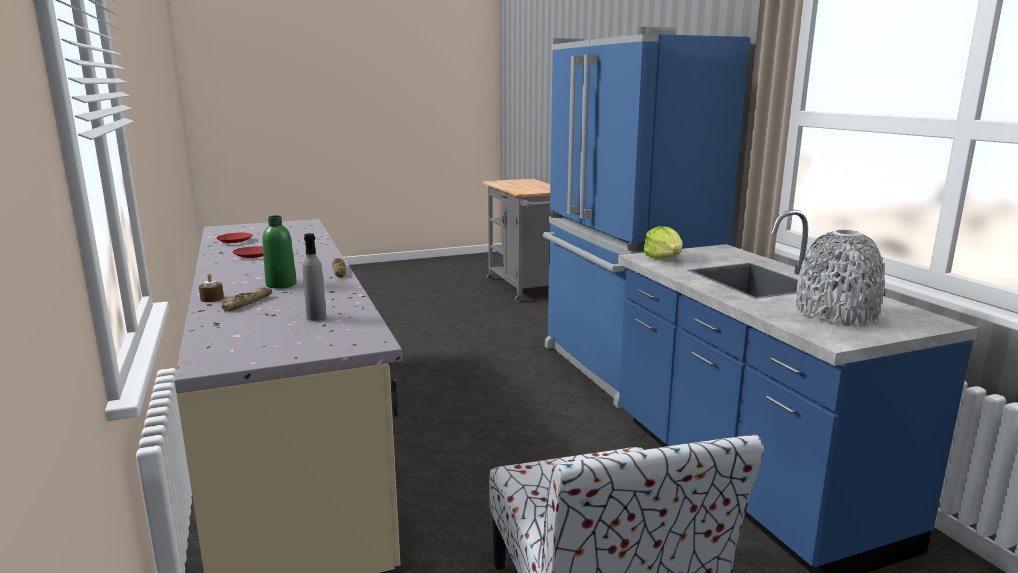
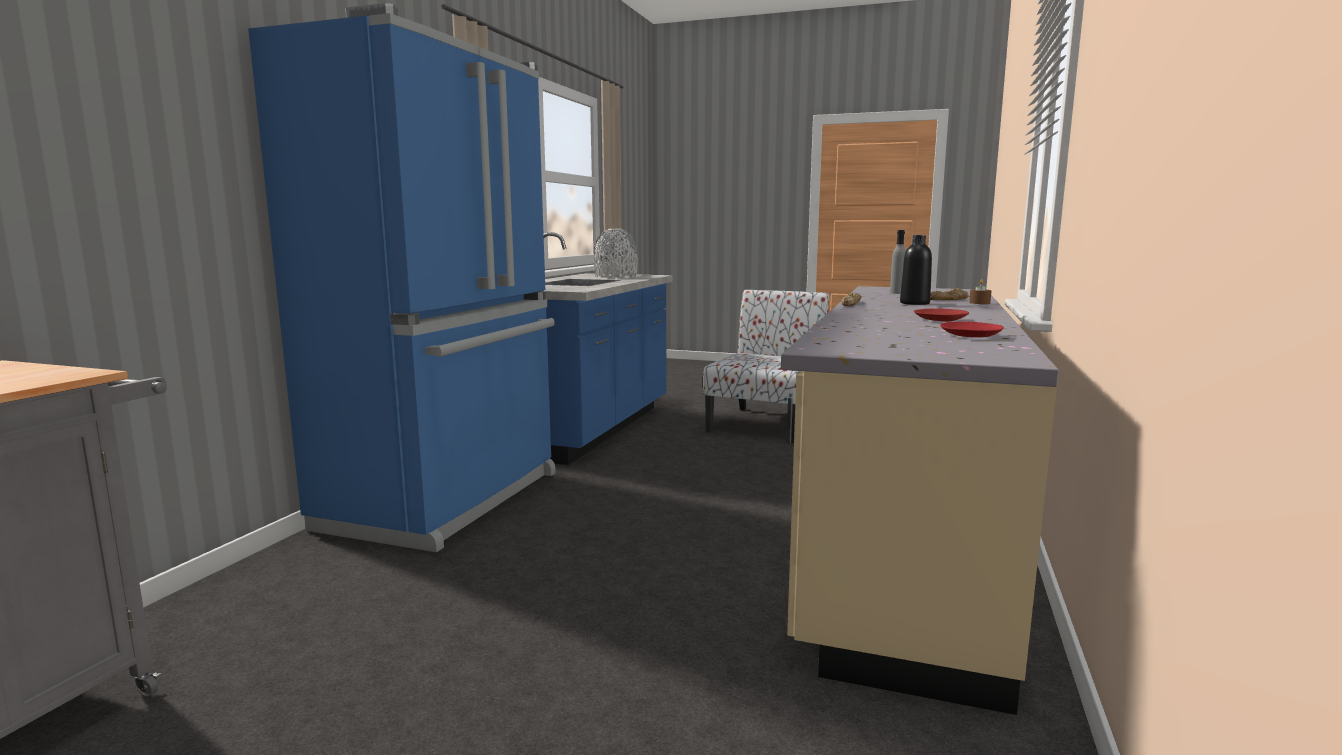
camera: 140 degrees left, 5 degrees down
green bottle [262,216,297,288] -> black bottle [900,235,932,305]
lettuce [643,226,683,259] -> none

